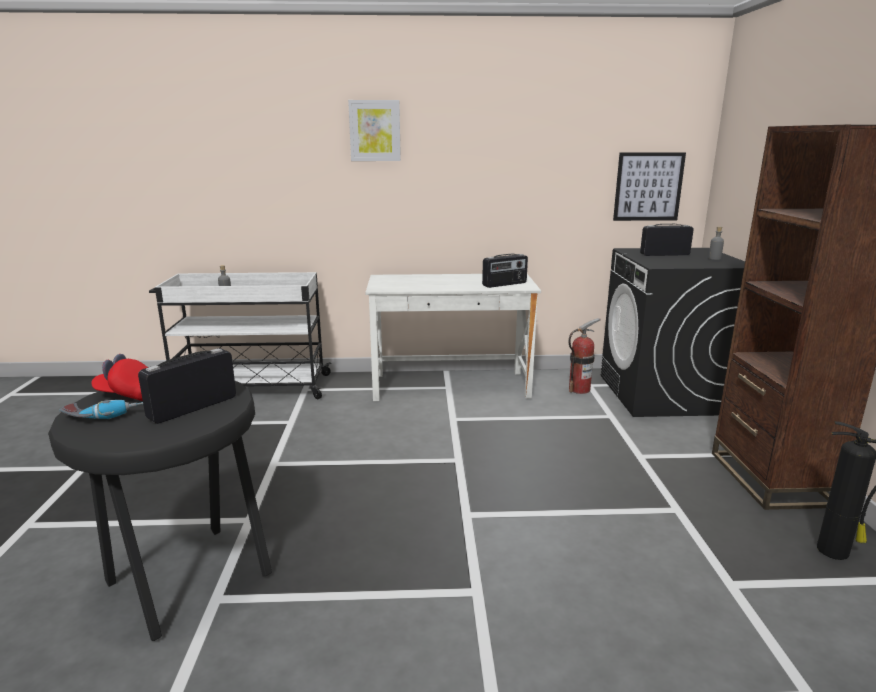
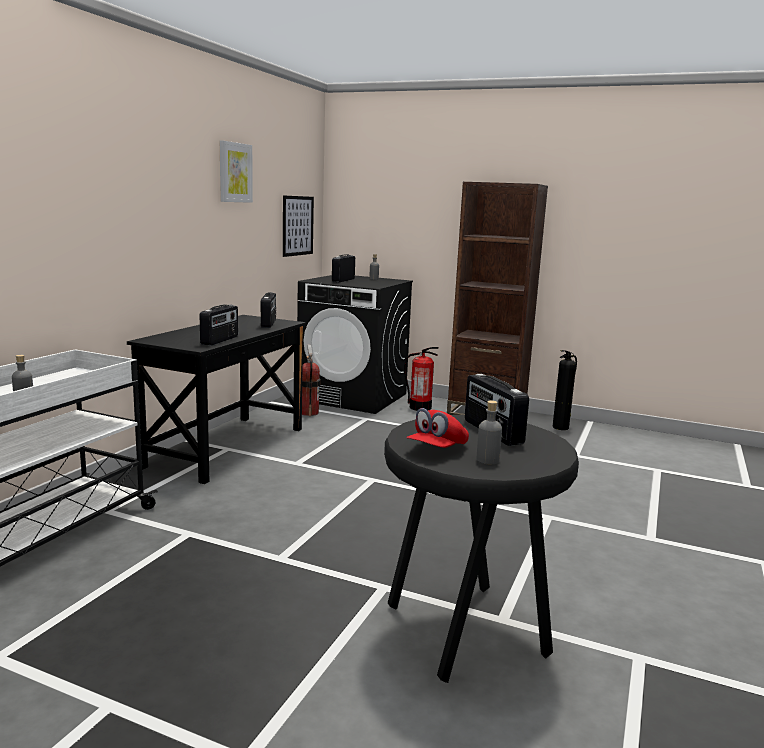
camera: 65 degrees left, 5 degrees down
power drill [59,400,143,419] -> grey bottle [477,400,502,464]
picture [348,100,401,161] -> picture moved to [220,140,253,203]
white desk [365,274,541,401] -> black desk [127,315,306,484]
none -> radio [199,304,238,346]
none -> fire extinguisher [404,347,439,411]

